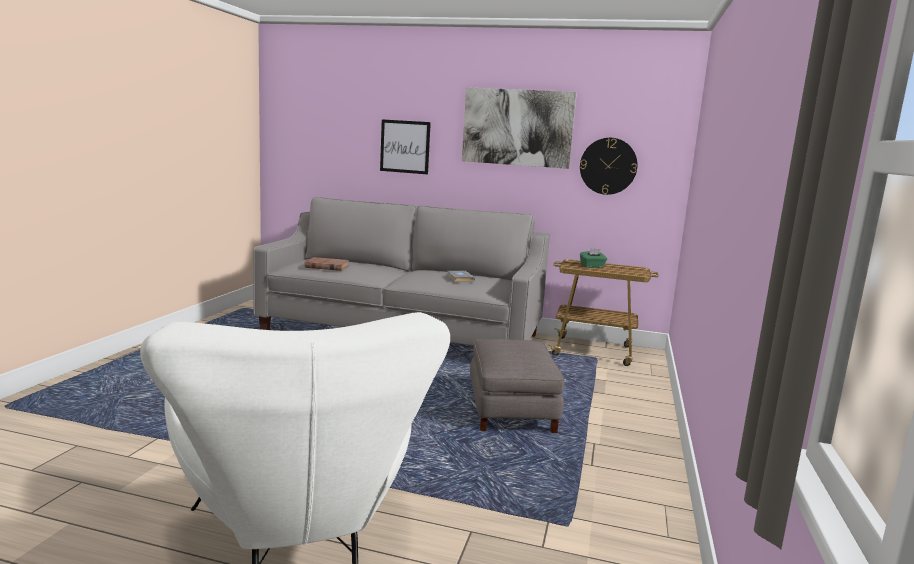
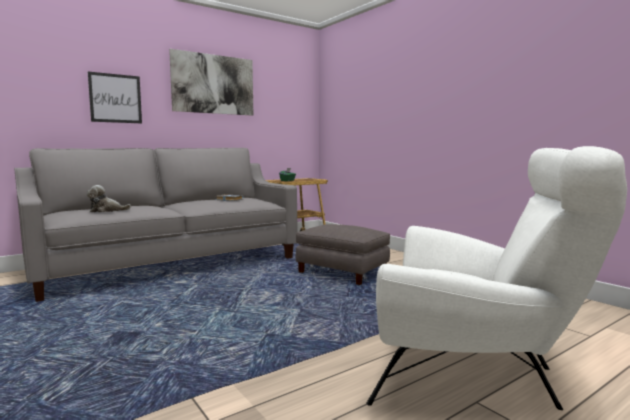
camera: 50 degrees left, 5 degrees down
brown book [304,257,349,271] -> plush toy [87,185,131,212]
wall clock [580,138,638,195] -> none

